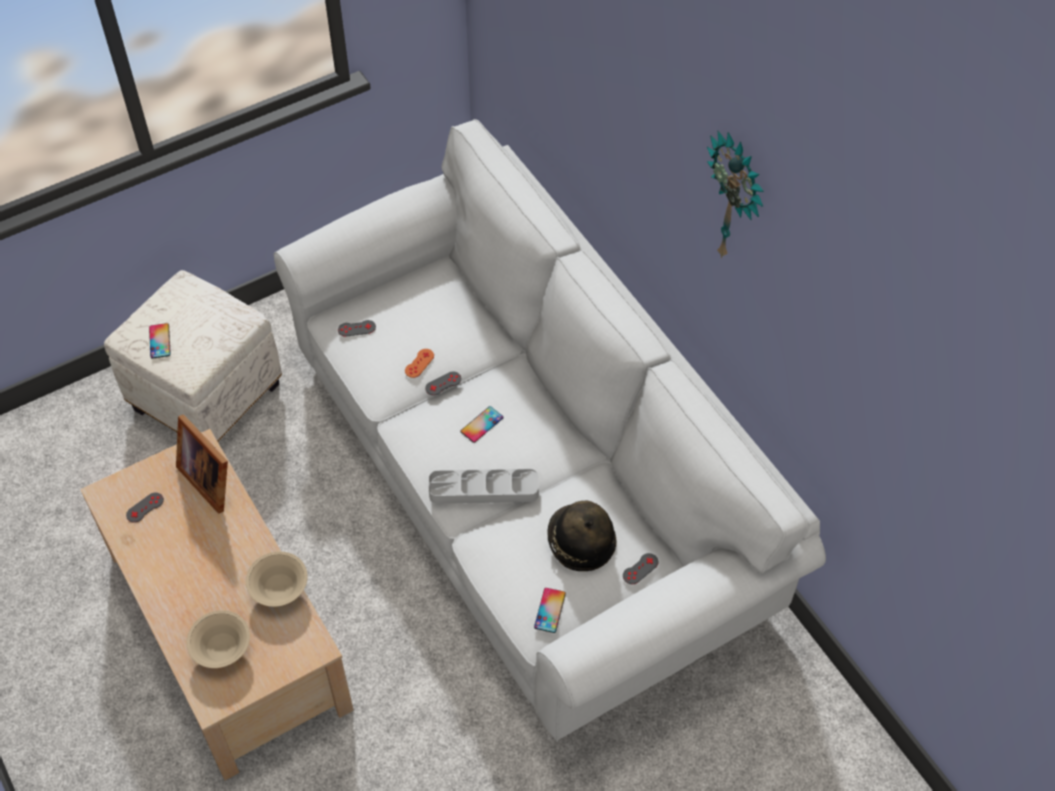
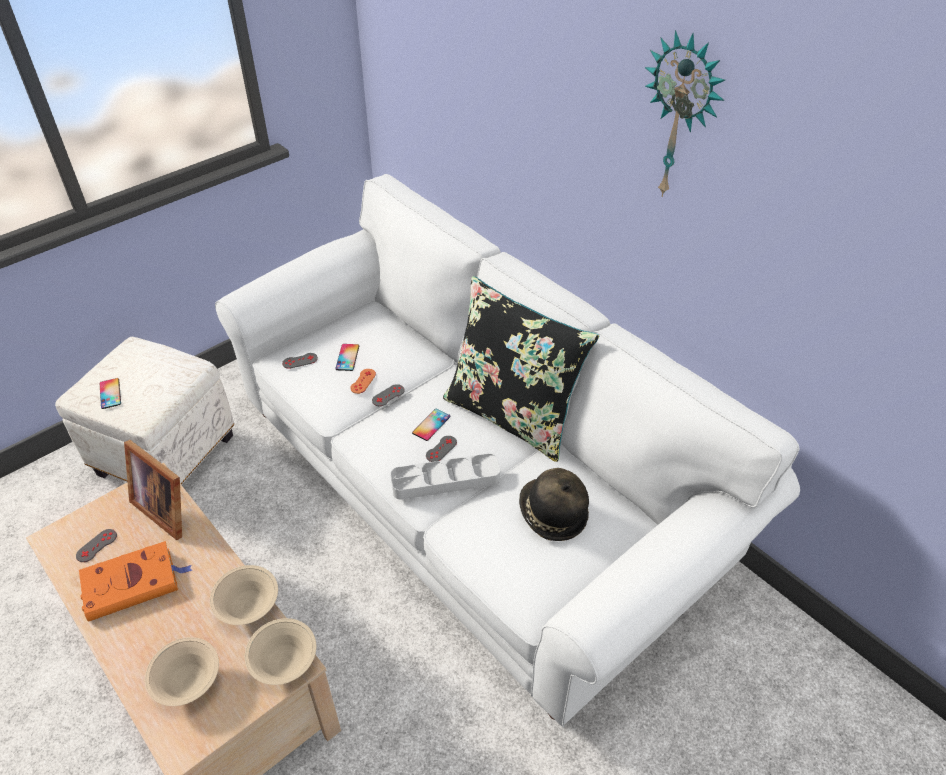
camera: 10 degrees left, 10 degrees down
phone [534,588,566,633] -> phone moved to [335,344,359,371]
grey game controller [623,553,658,584] -> grey game controller moved to [426,436,457,462]
none -> orange book [79,541,192,622]
none -> beige bowl [245,618,316,685]
none -> black pillow [443,276,599,462]

